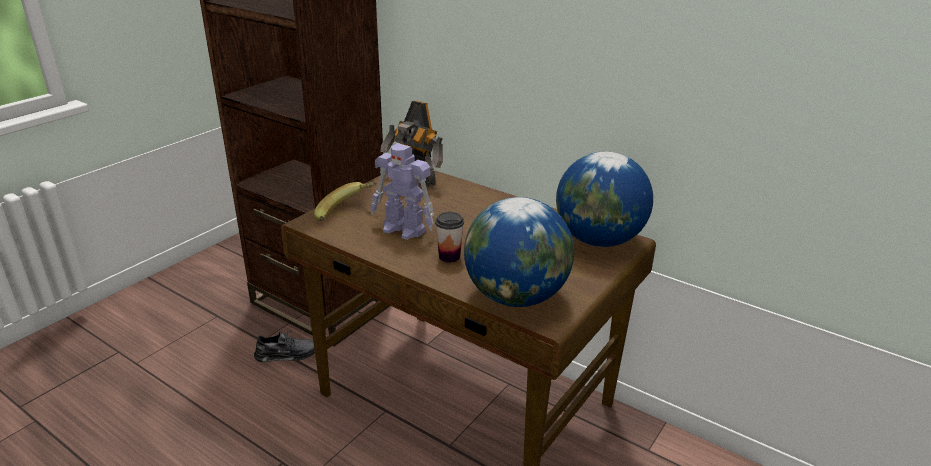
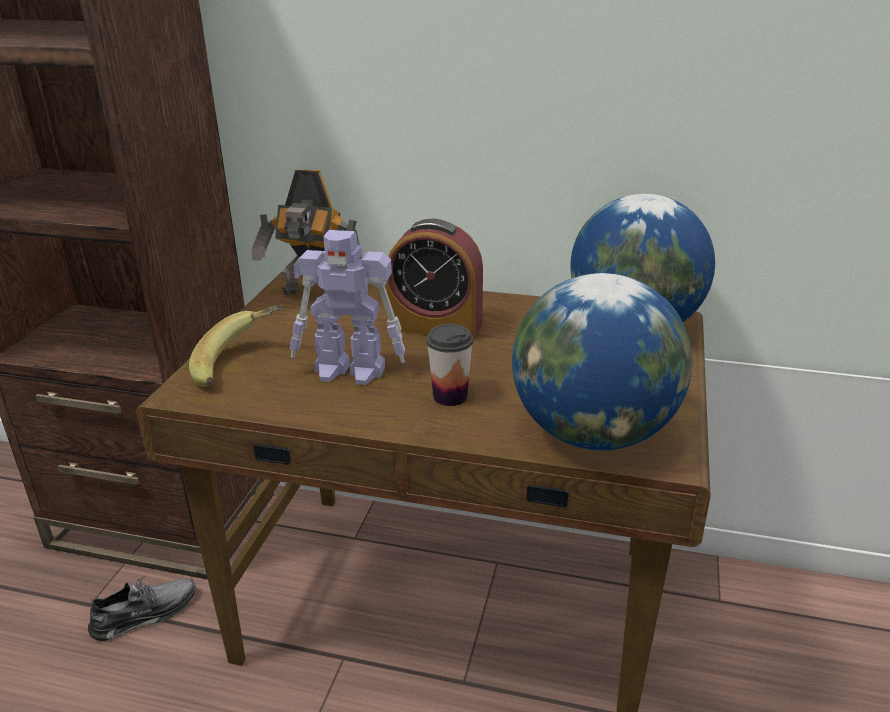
camera: 20 degrees left, 0 degrees up
none -> alarm clock [386,219,483,340]

